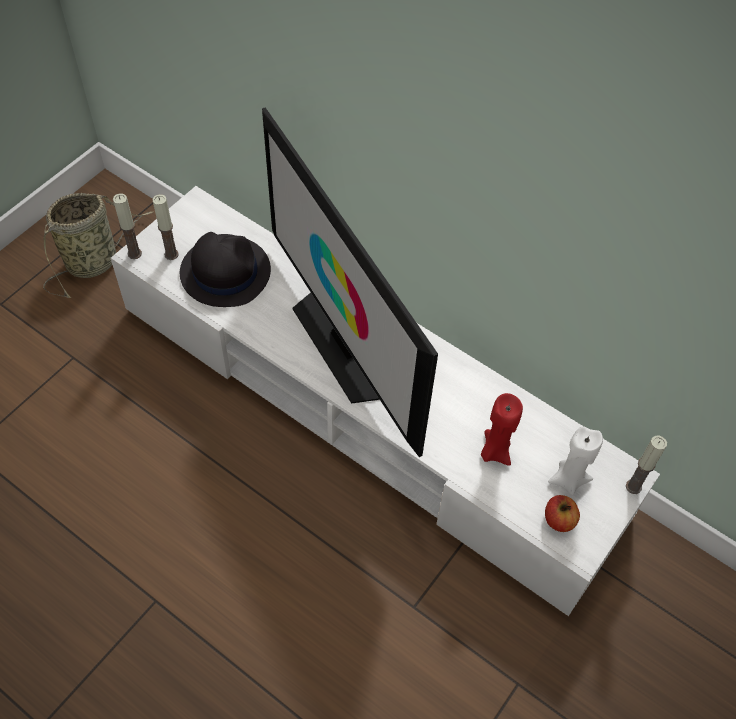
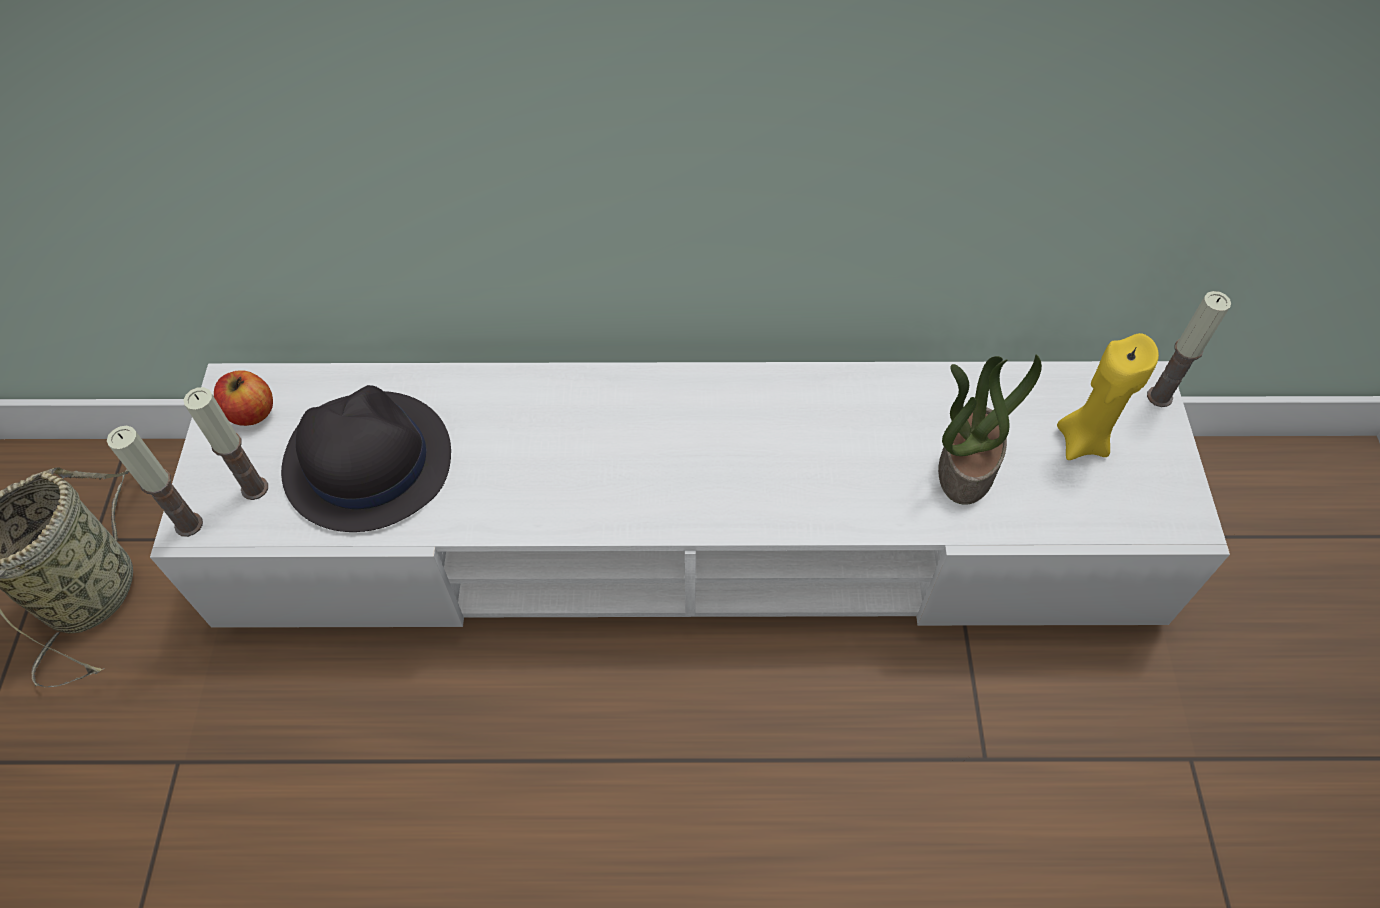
camera: 35 degrees left, 0 degrees up
television [262,107,438,457] -> none
red candle [481,393,523,466] -> potted plant [938,354,1042,505]
apple [545,495,580,532] -> apple moved to [214,370,273,426]
white candle [548,426,603,495] -> yellow candle [1057,333,1159,460]

